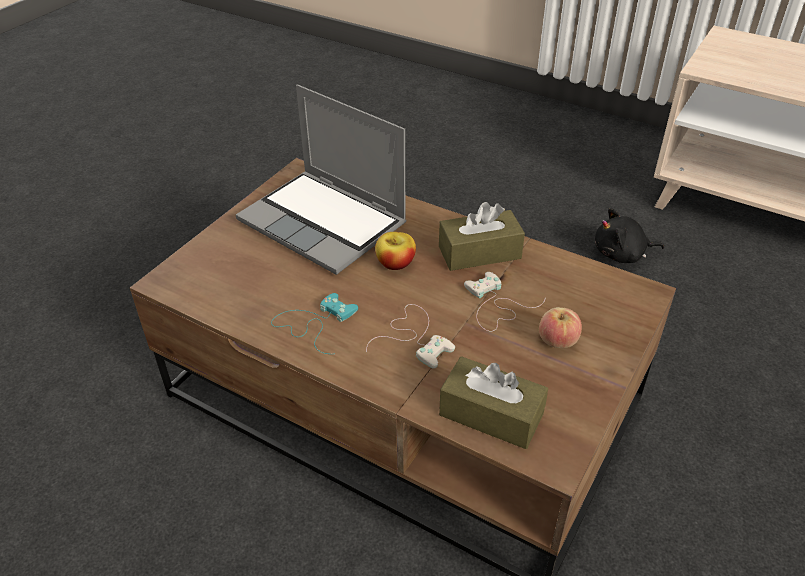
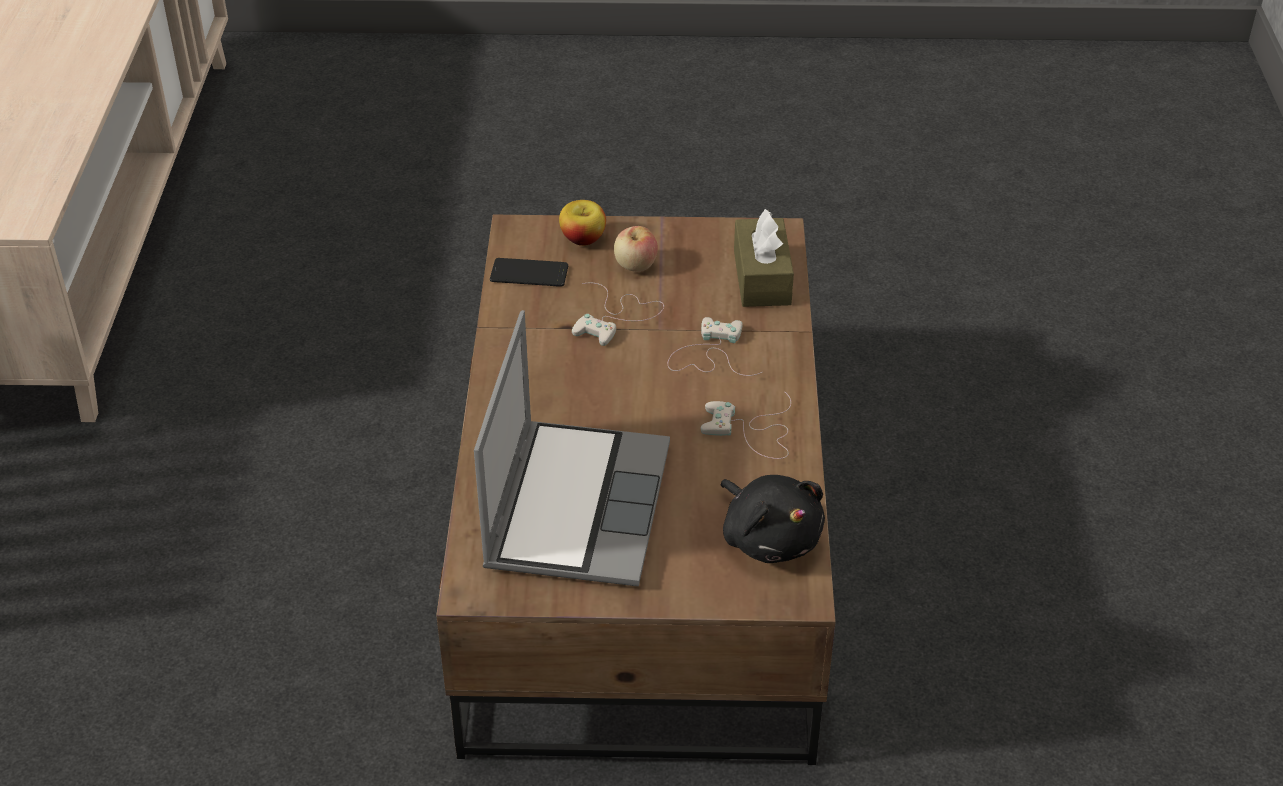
camera: 120 degrees left, 0 degrees up
turquoise game controller [271,293,358,354] -> white game controller [701,392,791,459]
apple [375,232,416,270] -> apple moved to [559,200,606,246]
brown tissue box [439,202,525,271] -> none
black plush toy [595,208,664,263] -> black plush toy moved to [721,475,825,563]
none -> phone [490,258,568,287]

